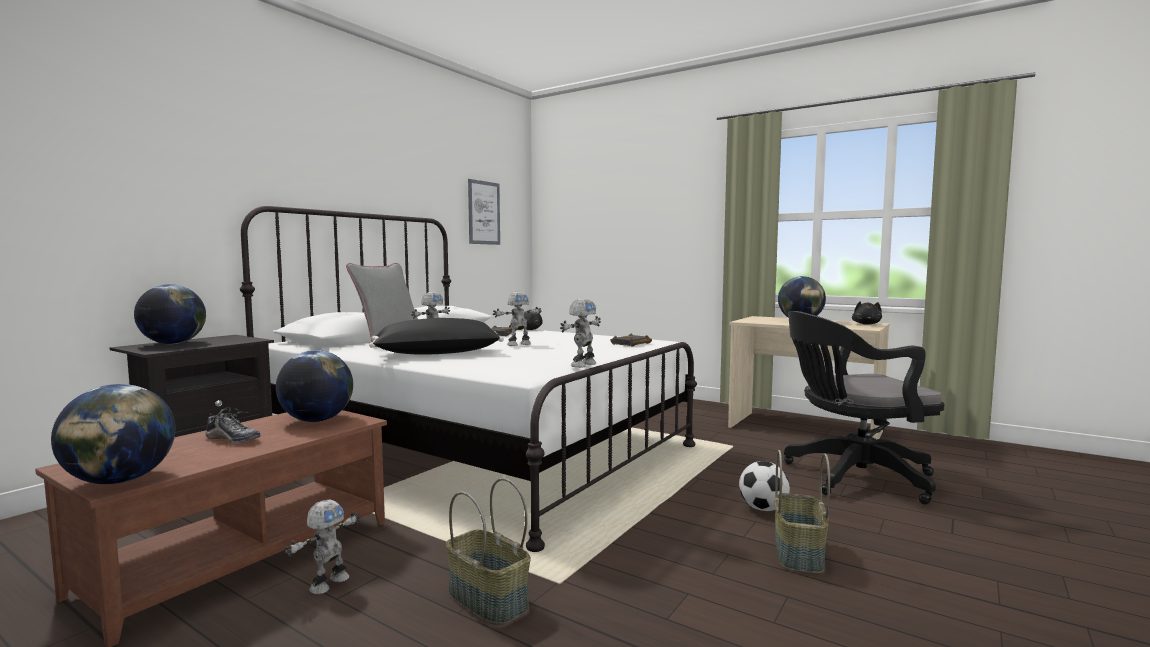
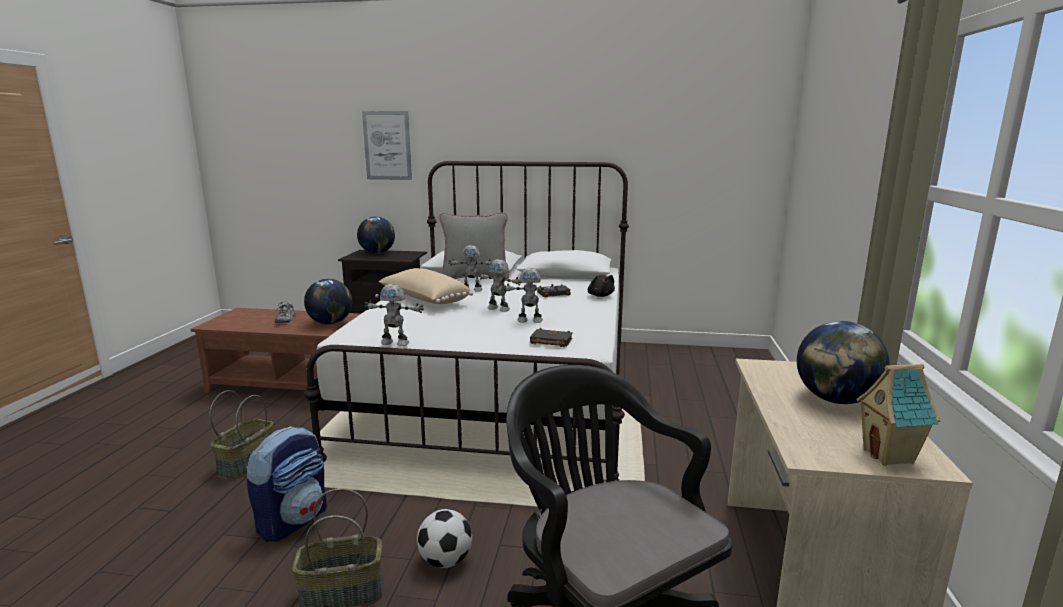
camera: 65 degrees right, 10 degrees up
globe [51,384,176,484] -> none
toy robot [285,500,360,594] -> toy robot moved to [502,268,558,323]
black pillow [369,318,504,355] -> beige pillow [379,268,473,304]
picture [468,179,500,245] -> picture moved to [362,111,412,180]
black plush toy [852,301,882,325] -> toy house [856,364,941,466]
none -> backpack [246,426,327,542]

